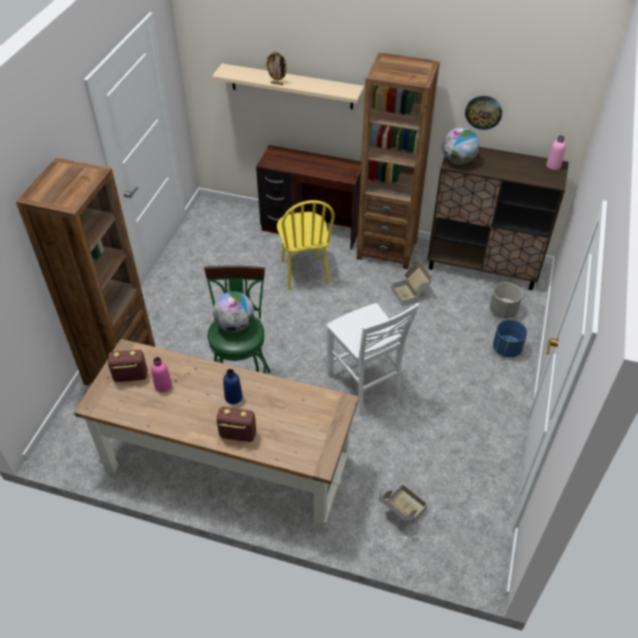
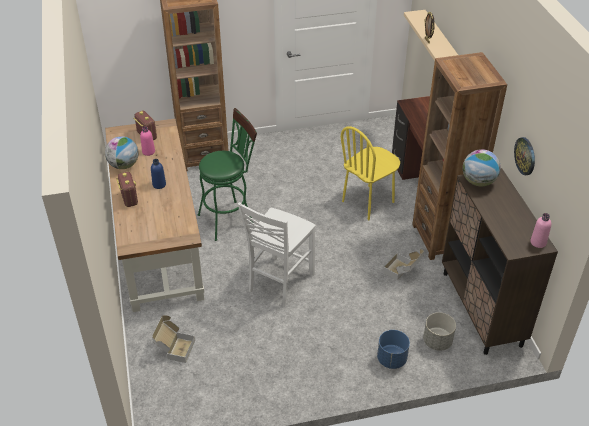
camera: 60 degrees right, 5 degrees down
globe [213,291,254,332] -> globe moved to [105,136,139,169]

